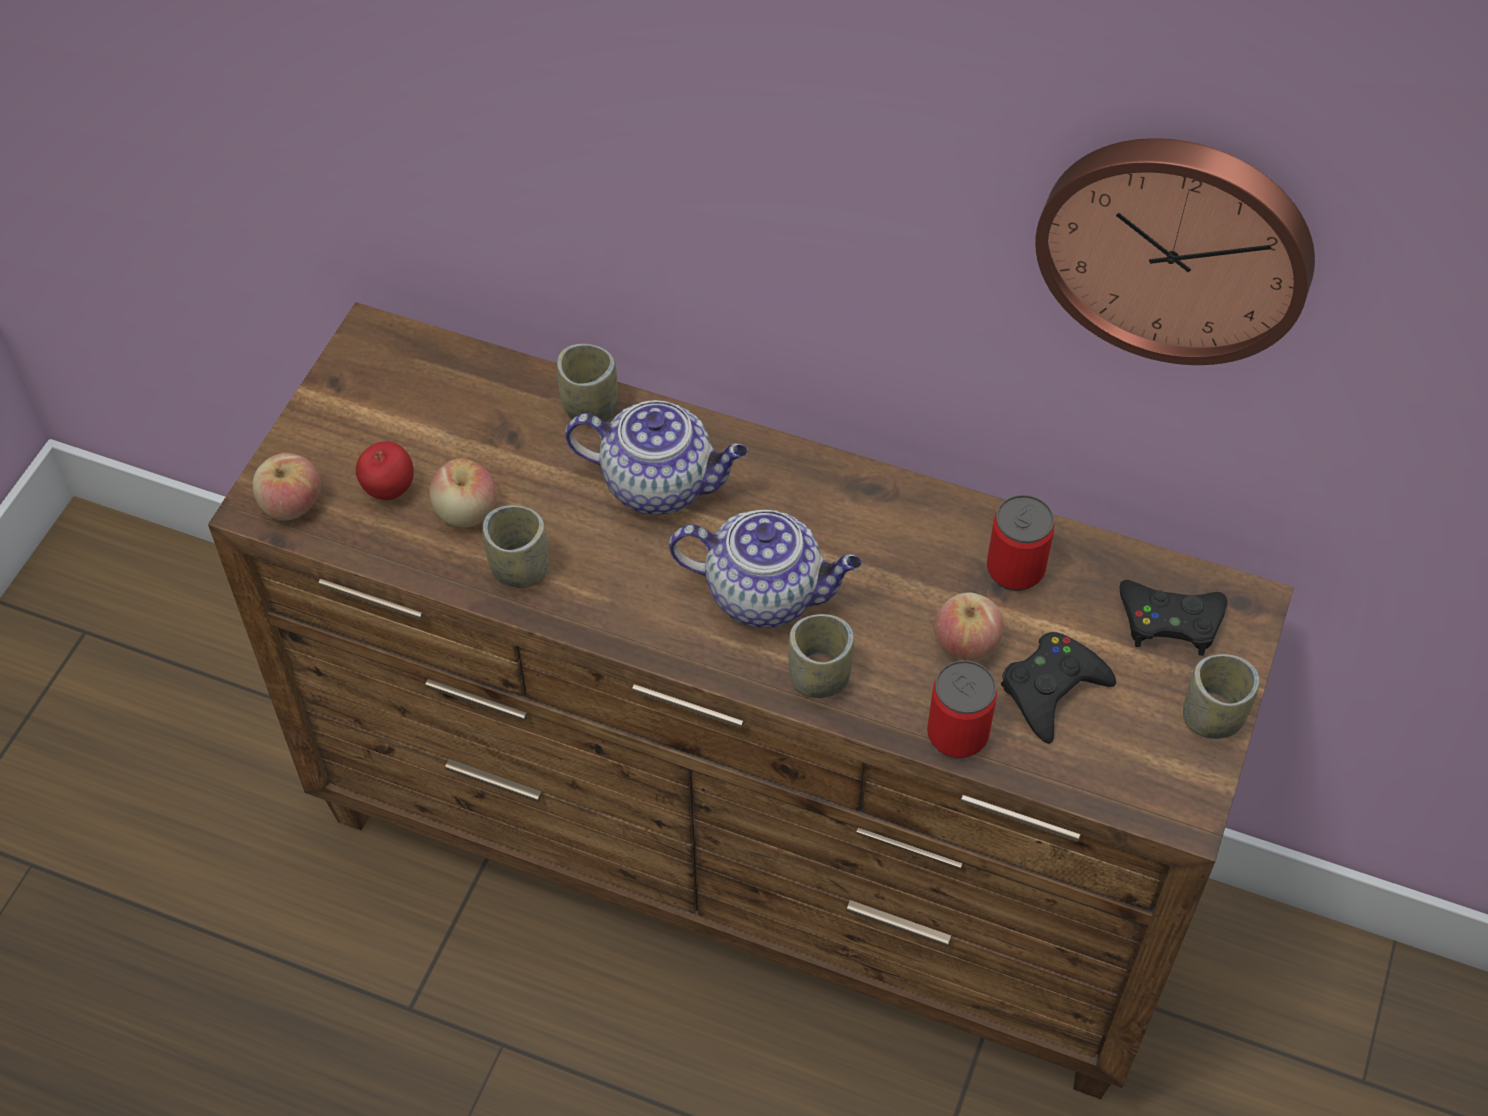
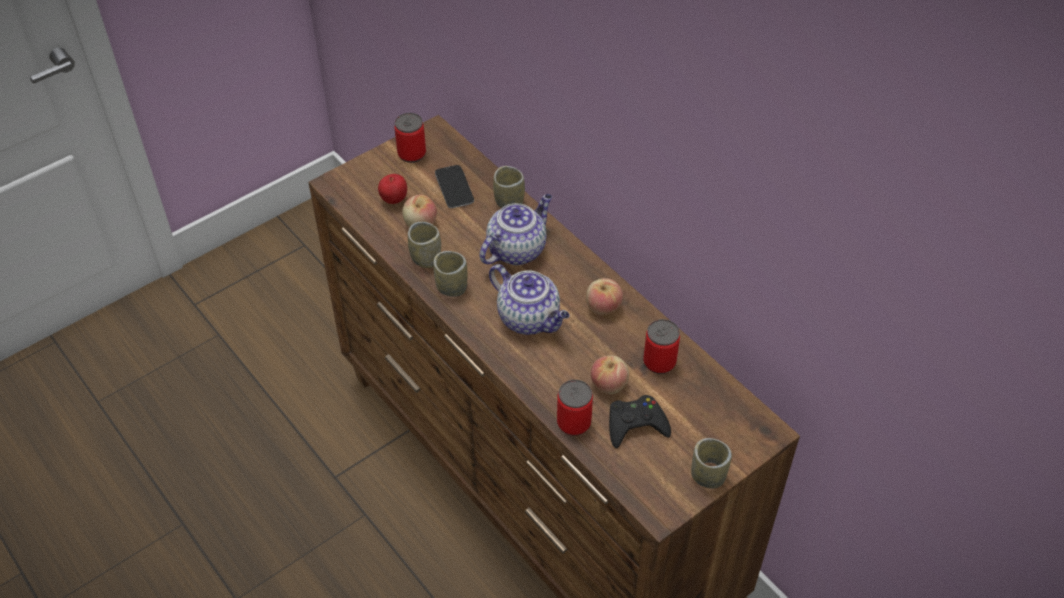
camera: 30 degrees right, 5 degrees down
apple [253,453,321,520] -> apple moved to [586,278,623,315]
teapot [565,400,748,514] -> teapot turned 90 degrees counterclockwise [479,194,552,265]
cup [788,614,854,698] -> cup moved to [433,251,467,297]
wall clock [1035,138,1315,365] -> none
black game controller [1120,580,1227,656] -> none
none -> can [394,113,426,163]
none -> phone [435,165,474,208]

